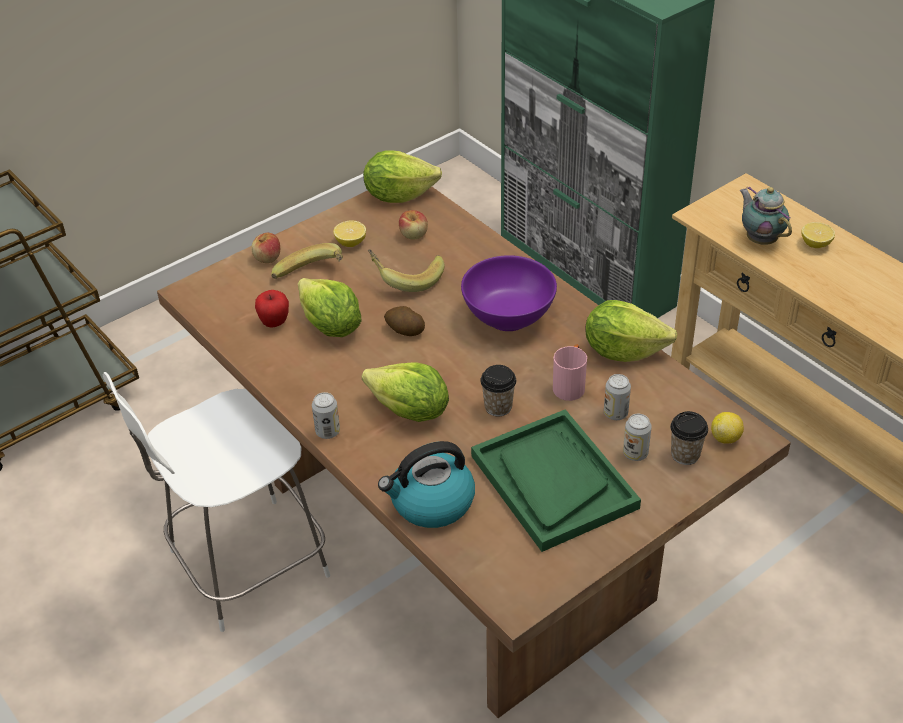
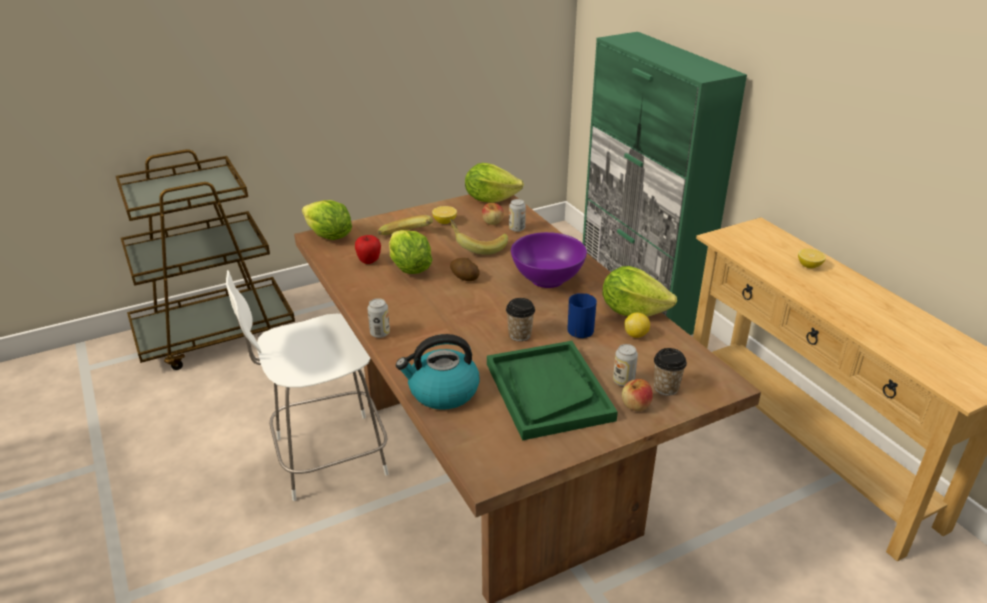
camera: 10 degrees right, 10 degrees down
apple [251,233,280,263] -> apple moved to [622,379,653,411]
lettuce [362,362,449,422] -> lettuce moved to [302,200,352,240]
pink mug [553,345,587,401] -> blue mug [567,293,597,338]
can [604,374,631,420] -> can moved to [509,199,526,232]
lemon [711,412,744,444] -> lemon moved to [625,312,650,338]
teapot [740,186,792,245] -> none

